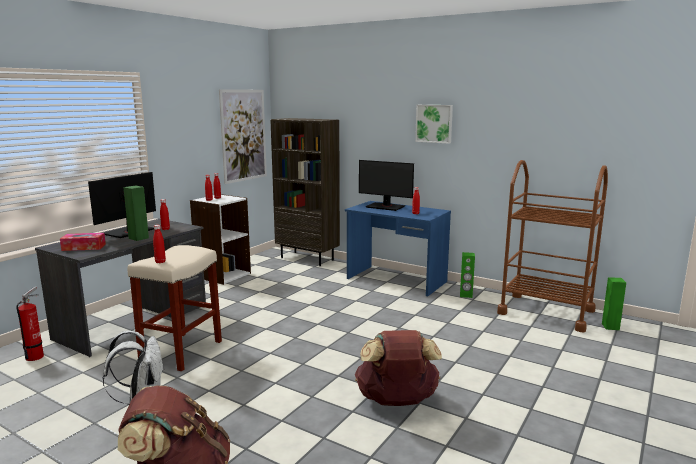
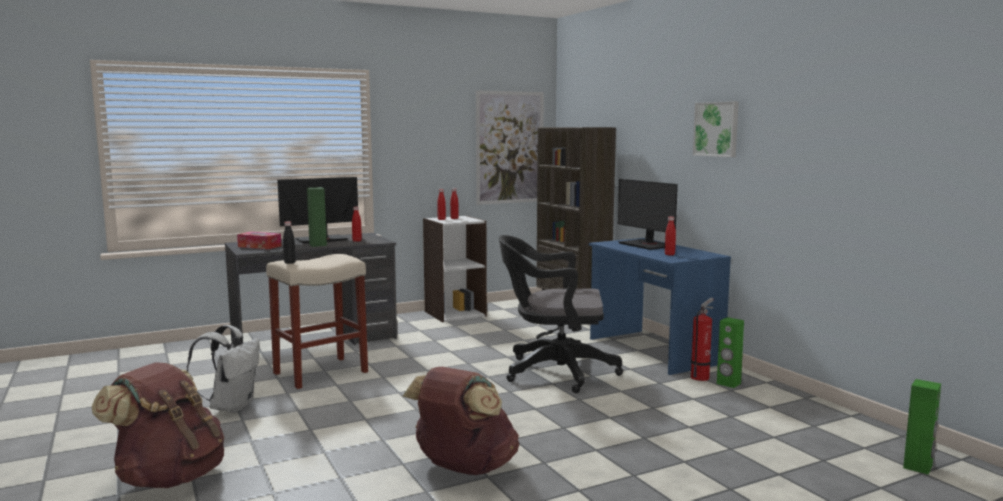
camera: 30 degrees right, 5 degrees down
fire extinguisher [16,287,44,361] -> fire extinguisher moved to [691,298,714,381]
red bottle [153,225,166,263] -> black bottle [283,221,296,264]
brown cart [497,160,608,332] -> none
none -> black office chair [499,235,623,393]

